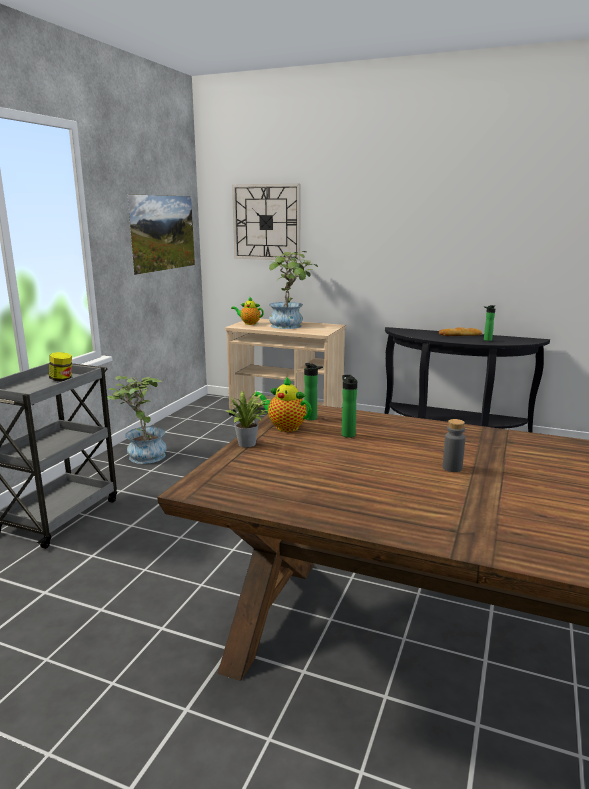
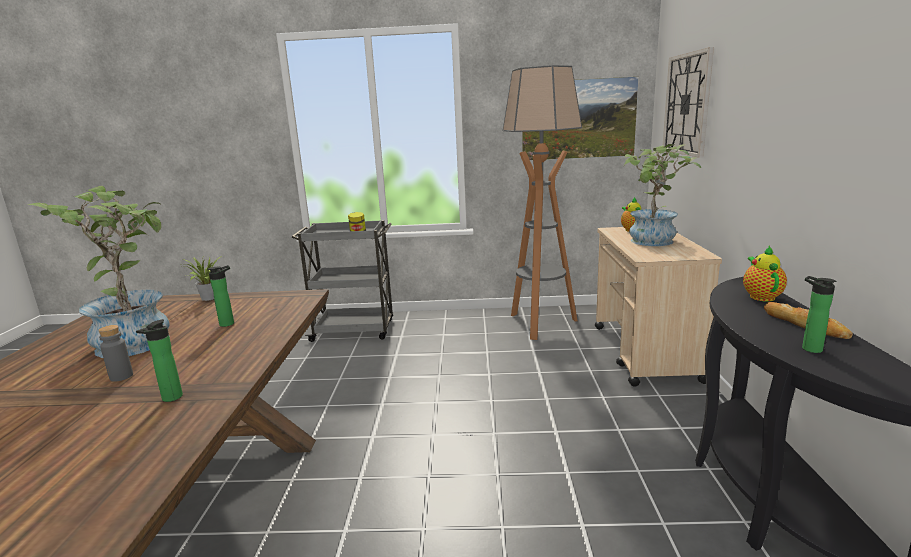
camera: 70 degrees right, 0 degrees up
potted plant [107,376,167,464] -> potted plant moved to [28,186,170,358]
teapot [253,376,312,432] -> teapot moved to [743,246,787,302]
bottle [304,363,323,420] -> bottle moved to [136,319,183,402]
none -> floor lamp [503,65,582,340]

